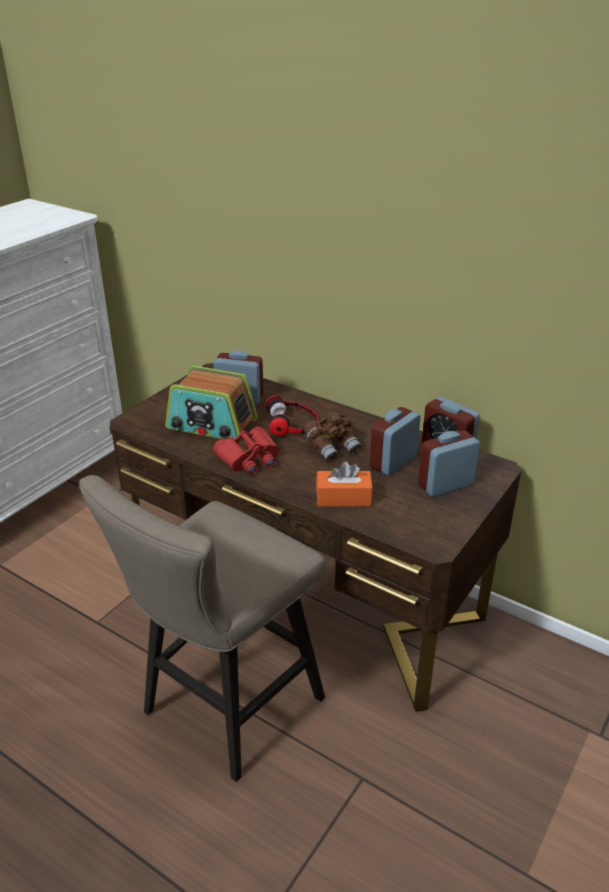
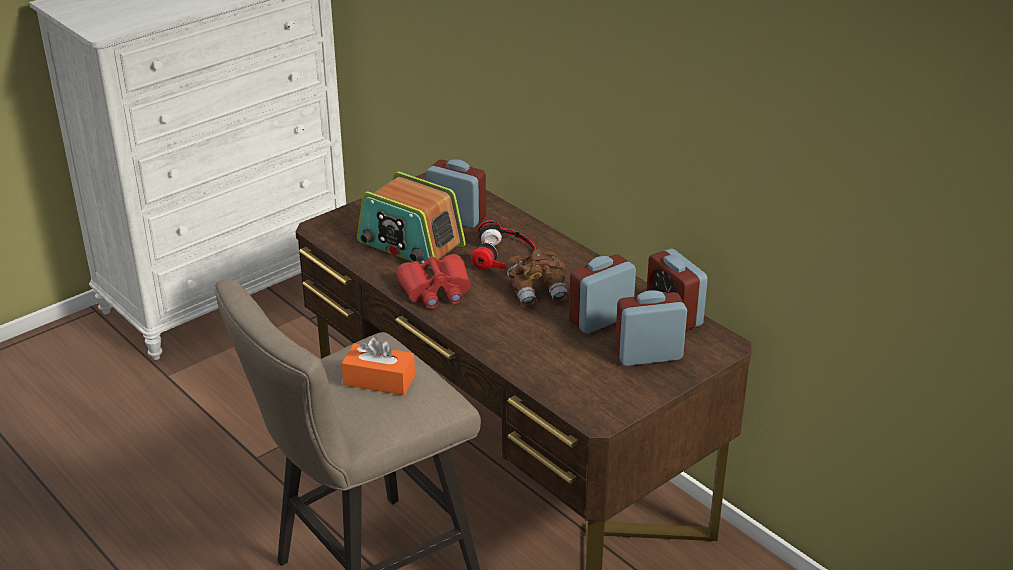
camera: 15 degrees right, 0 degrees up
orange tissue box [316,461,373,506] -> orange tissue box moved to [342,337,415,395]

